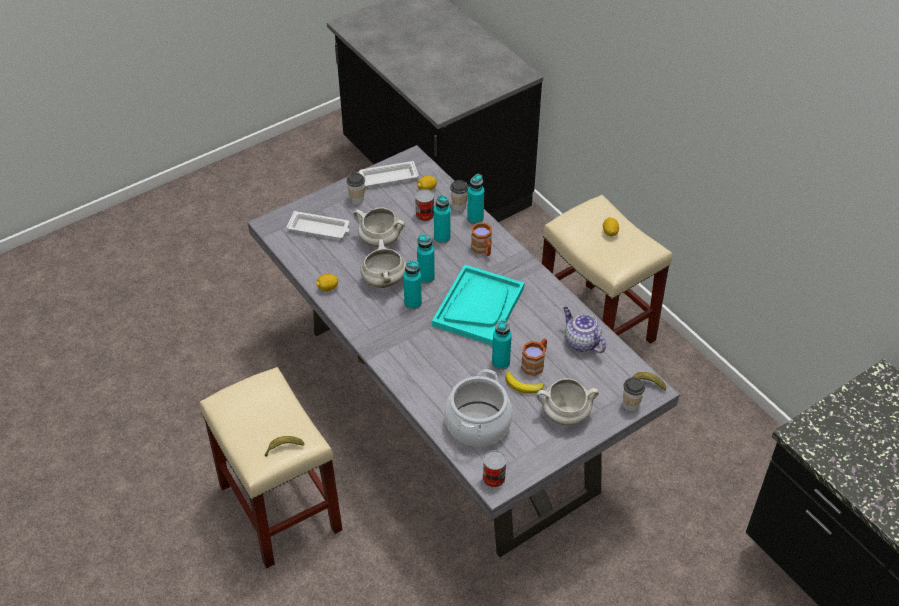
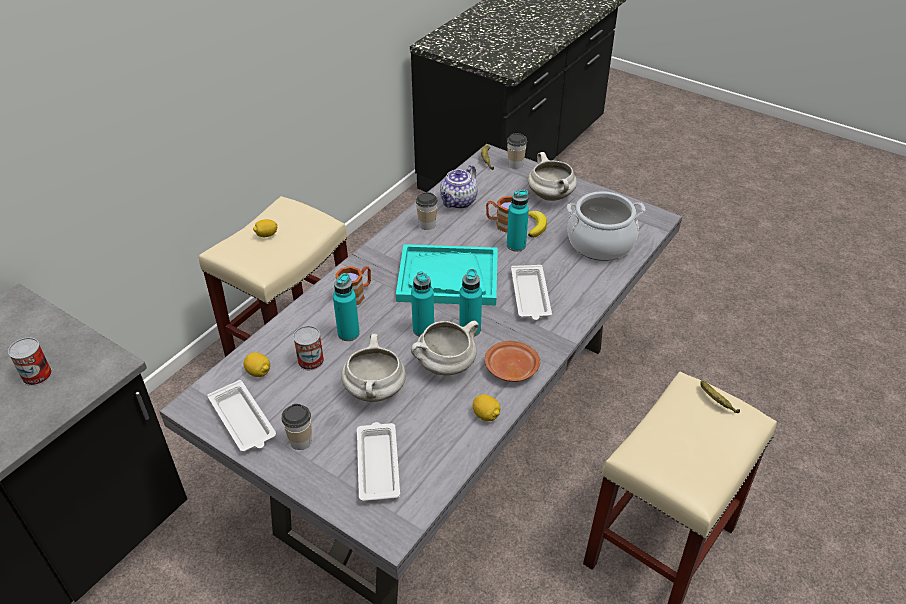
camera: 110 degrees left, 5 degrees down
cup [450,180,469,211] -> cup moved to [416,192,438,230]
turquoise bottle [467,174,484,224] -> none
can [483,450,507,488] -> can moved to [8,338,52,386]
none -> brown plate [485,341,540,382]
none -> white tray [511,265,552,320]

